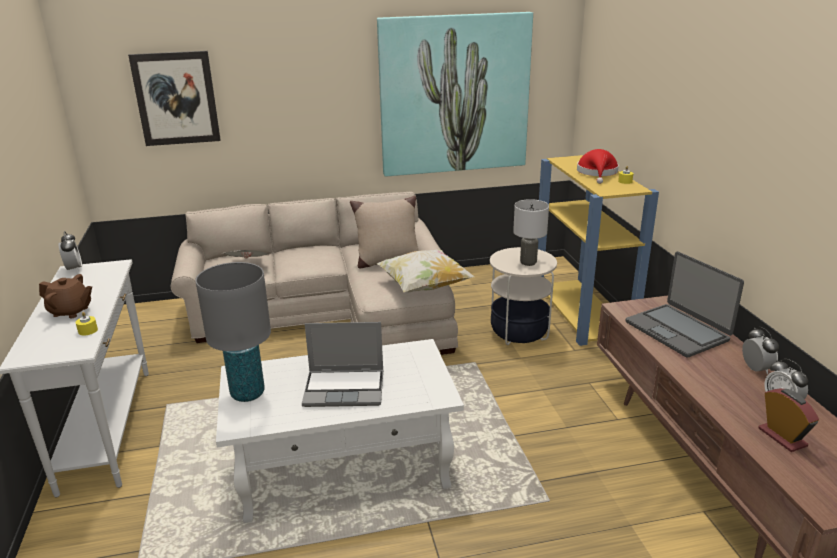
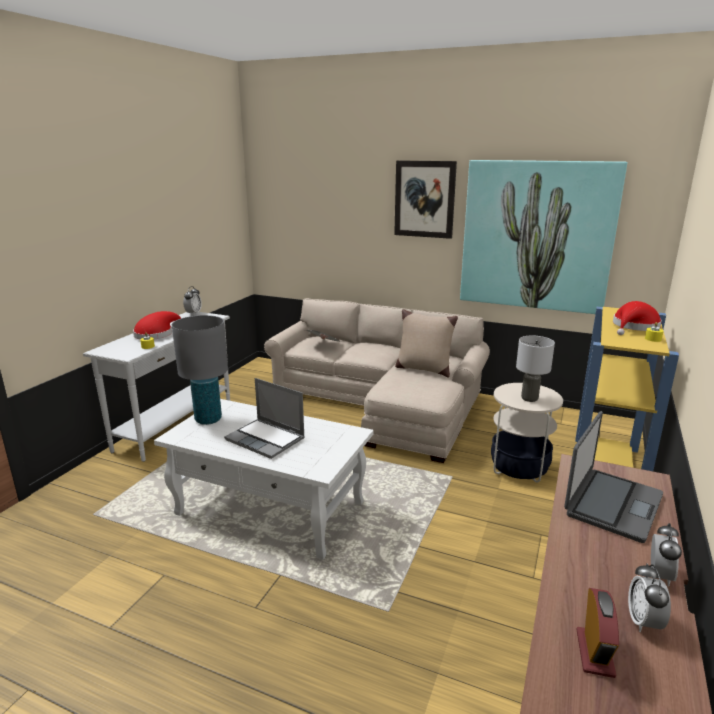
camera: 35 degrees right, 5 degrees down
brown teapot [39,274,92,318] -> red hat [133,311,181,340]
picture [128,51,221,146] -> picture moved to [394,160,457,239]
pillow [376,249,475,293] -> none
laptop [626,251,744,357] -> laptop turned 150 degrees counterclockwise [564,411,663,543]

